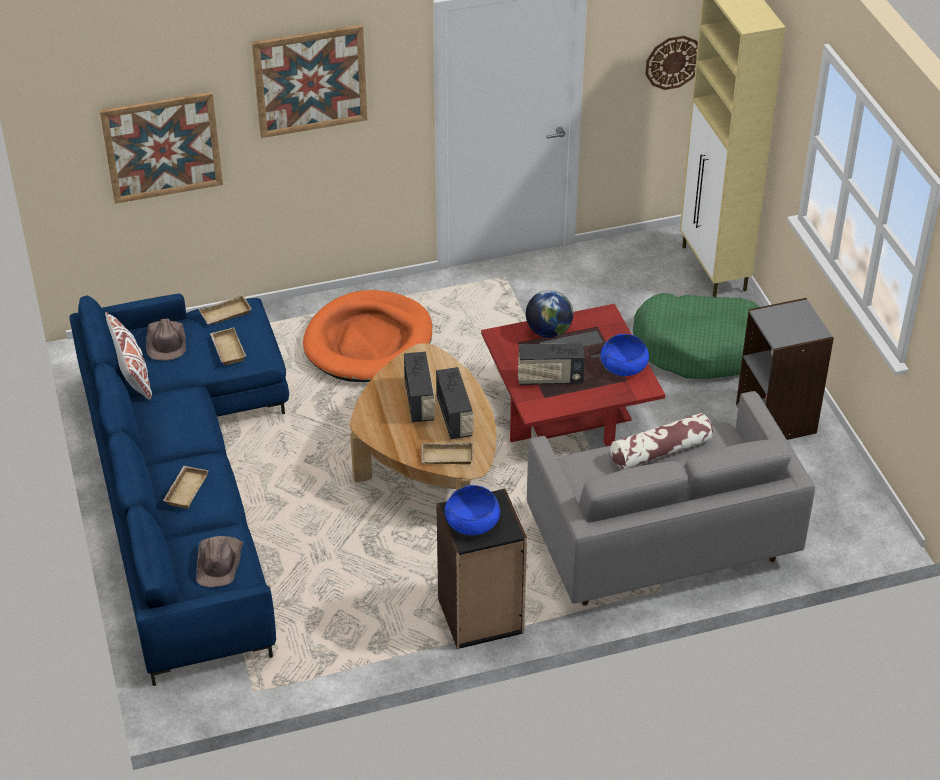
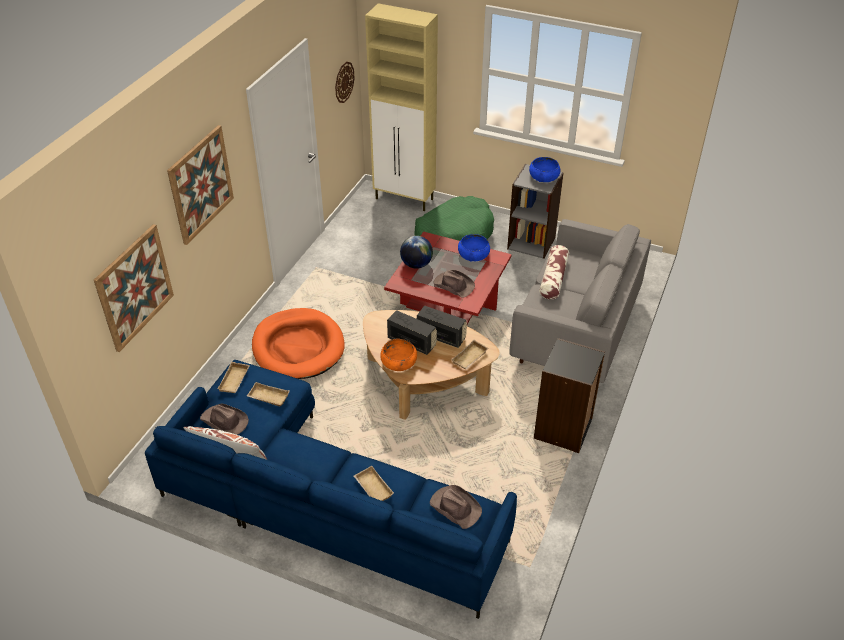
camera: 50 degrees left, 0 degrees up
blue bowl [445,485,500,535] -> blue bowl moved to [529,157,560,182]
radio [518,343,585,385] -> brown hat [433,270,475,297]
none -> orange bowl [380,339,417,371]

